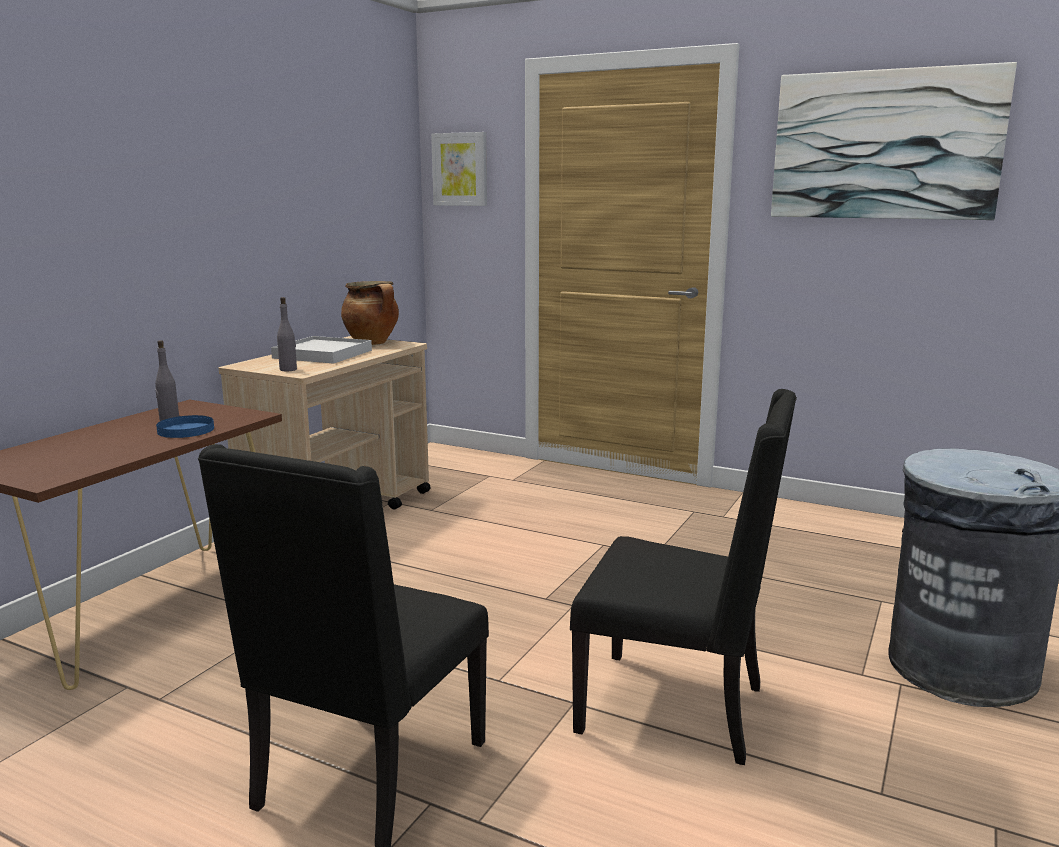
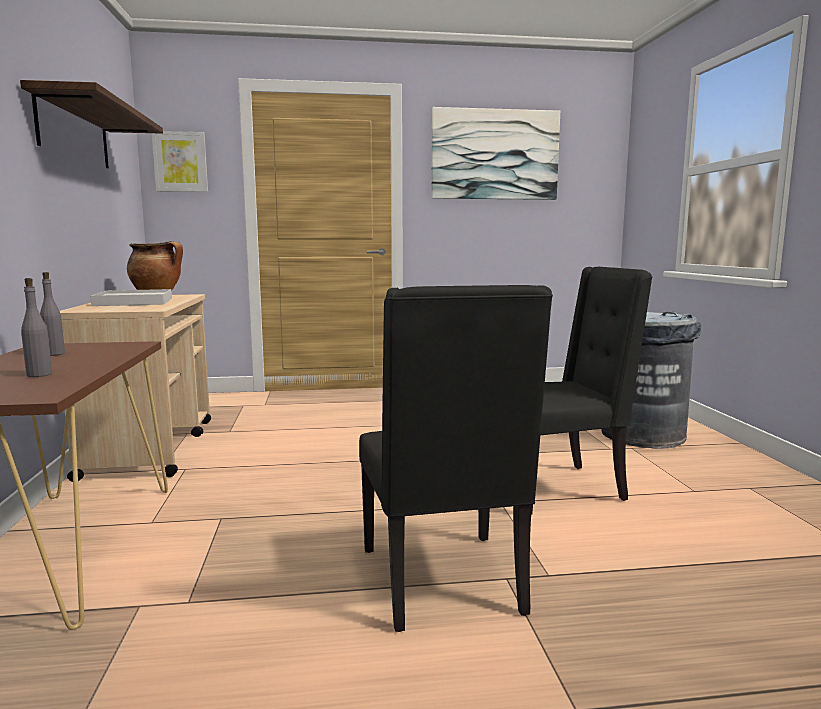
camera: 35 degrees left, 5 degrees down
blue plate [156,415,214,438] -> none
grey bottle [277,297,297,371] -> grey bottle moved to [21,278,52,377]
none -> shelf [20,80,163,168]

